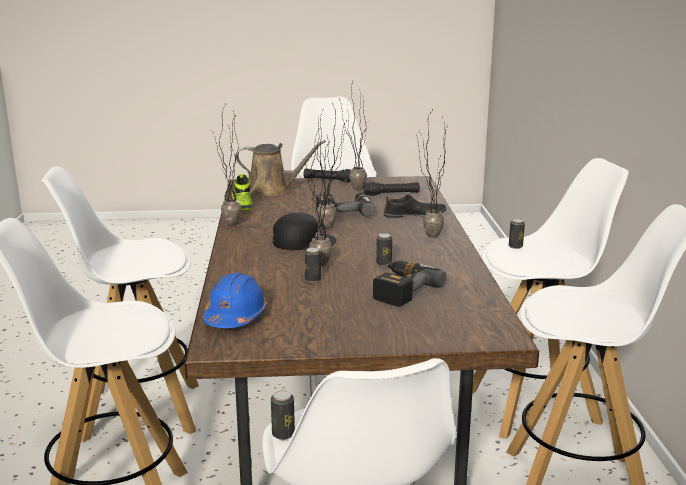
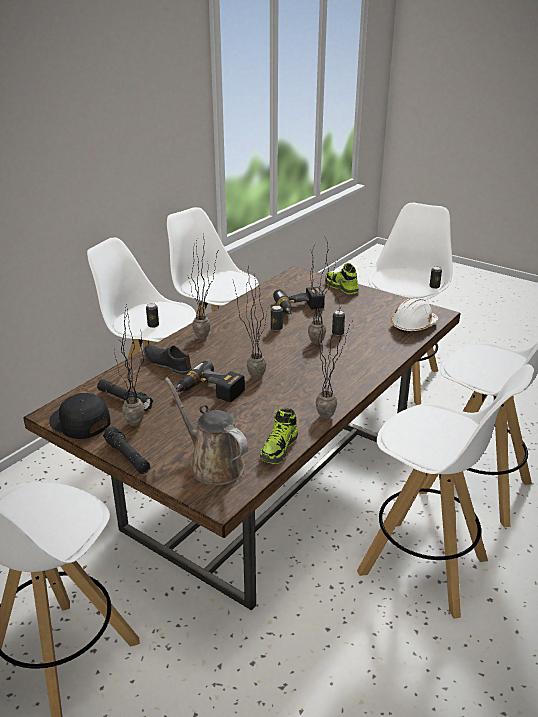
camera: 140 degrees left, 10 degrees up
blue hard hat [203,272,267,328] -> white hard hat [390,298,438,333]
black cap [273,213,336,250] -> black cap moved to [49,393,111,439]
none -> shoe [325,263,359,294]

